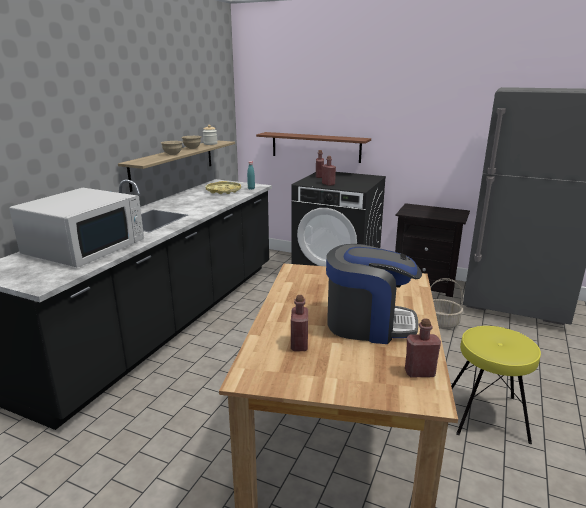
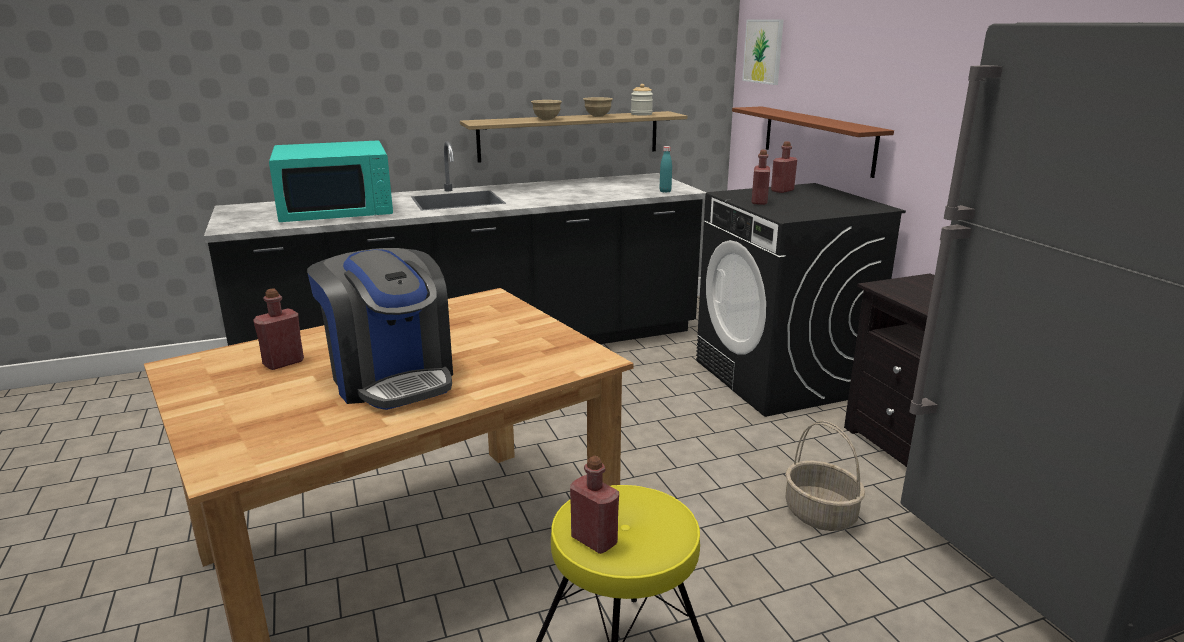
camera: 45 degrees right, 0 degrees up
white microwave [9,188,144,268] -> turquoise microwave [269,140,393,222]
yellow tray [206,181,241,194] -> none
red bottle [405,319,441,377] -> red bottle moved to [570,456,619,554]
none -> picture [742,19,784,85]

